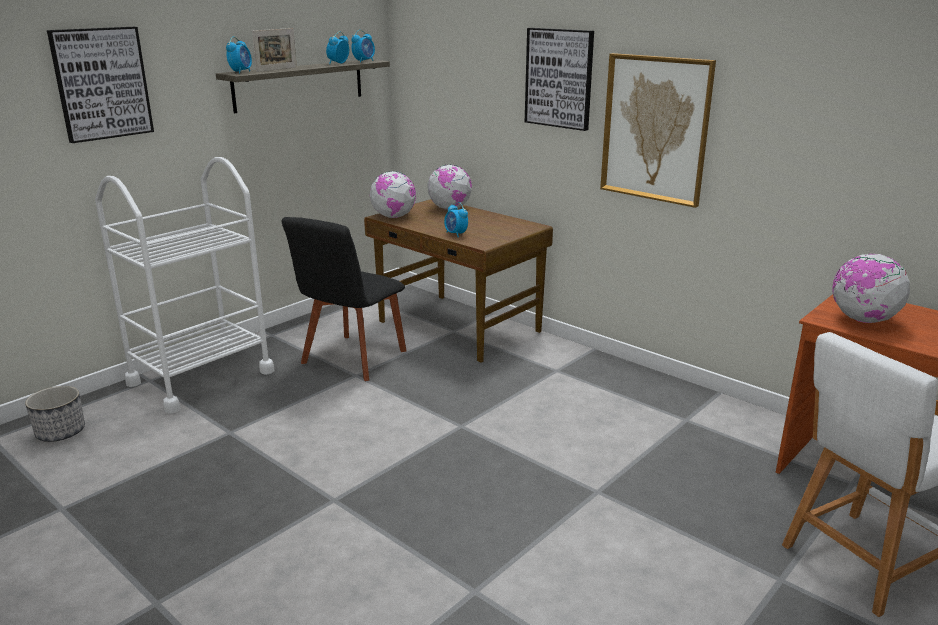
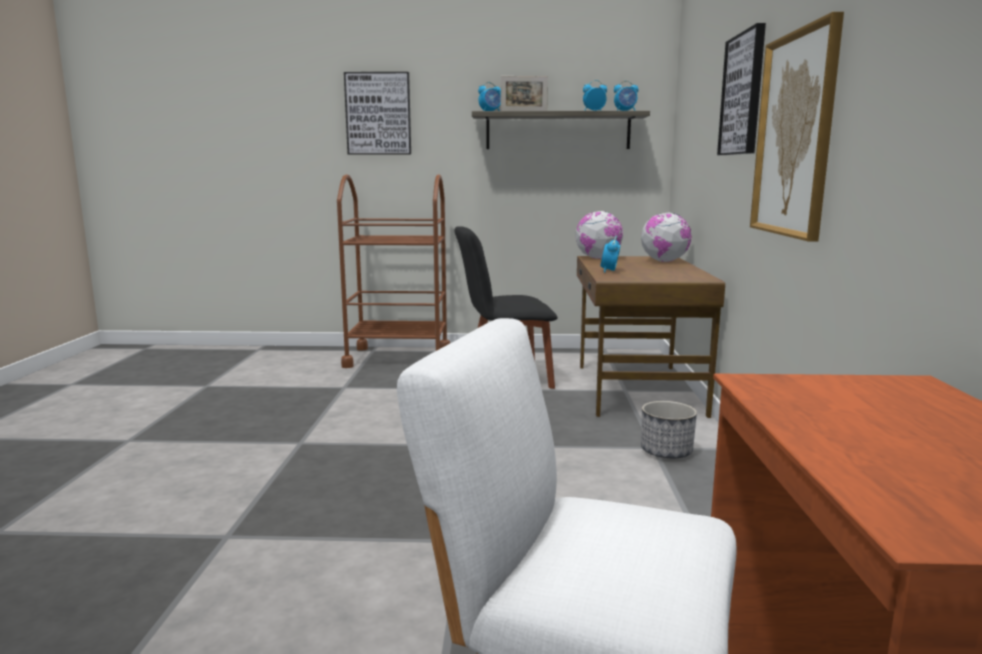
camera: 50 degrees right, 10 degrees down
planter [25,386,85,442] -> planter moved to [641,401,697,458]
white cart [95,157,274,414] -> brown cart [337,174,450,368]
globe [832,254,910,323] -> none

